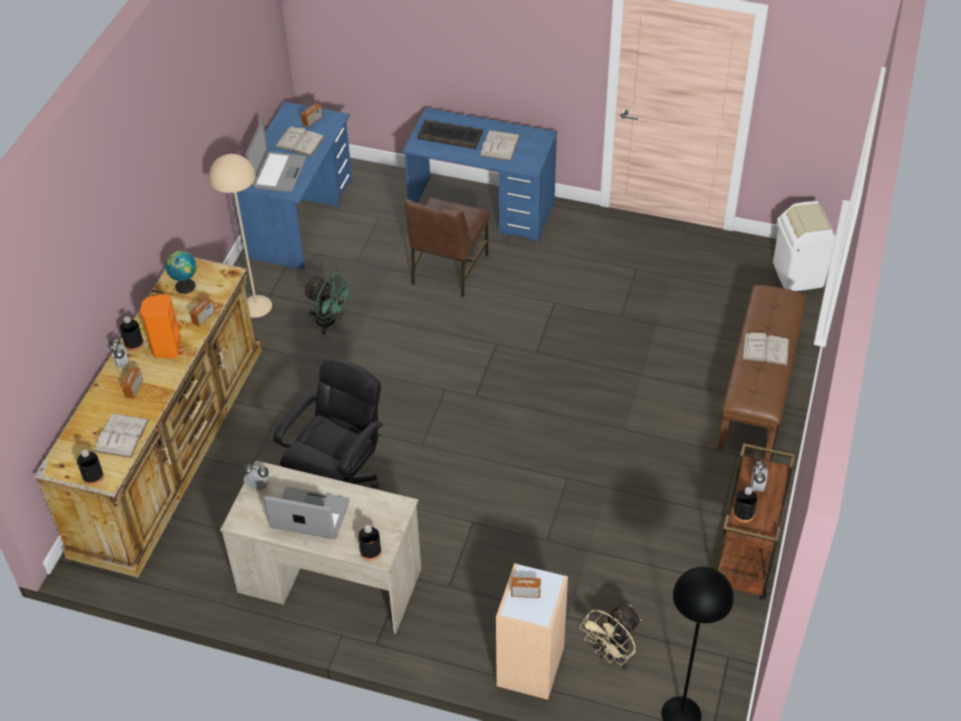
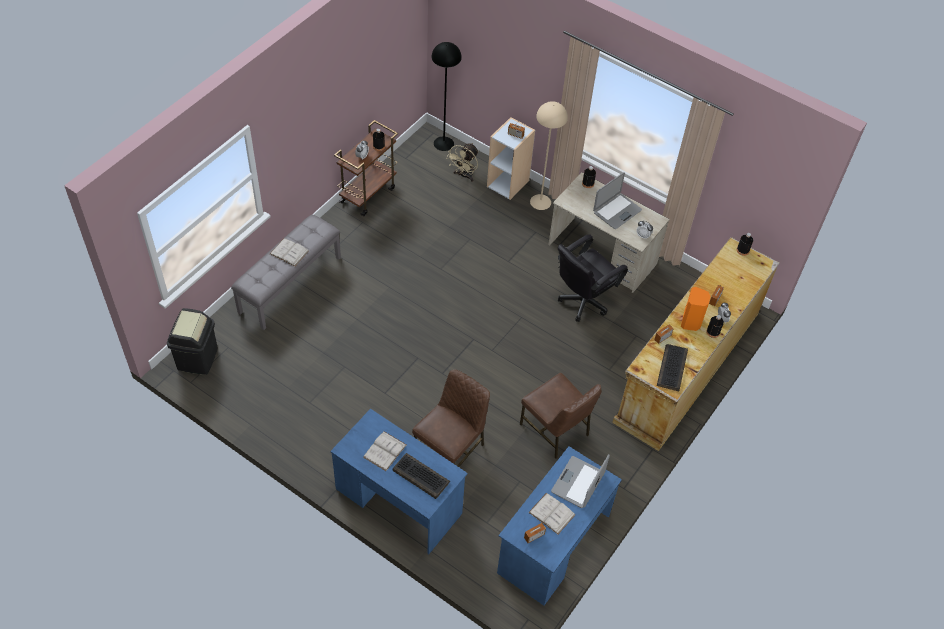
camera: 165 degrees left, 5 degrees up
white book [94,413,149,458] -> none
globe [165,251,196,294] -> keyboard [657,344,688,391]
beige floor lamp [209,154,272,318] -> beige floor lamp moved to [530,101,568,210]
laptop [264,487,350,539] -> laptop turned 75 degrees counterclockwise [593,172,642,229]
green fan [303,273,354,334] -> brown chair [520,373,601,459]
beige fan [579,604,641,670] -> beige fan turned 150 degrees clockwise [446,143,479,182]
brown bench [718,285,807,461] -> grey bench [231,215,341,330]
white trash can [773,201,836,291] -> black trash can [167,308,218,375]

